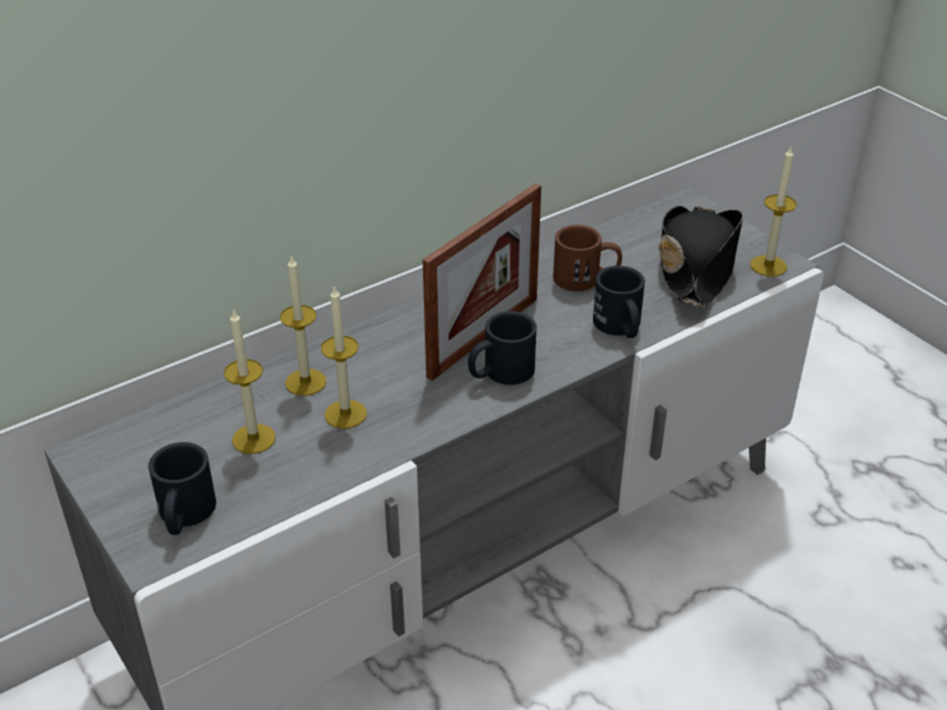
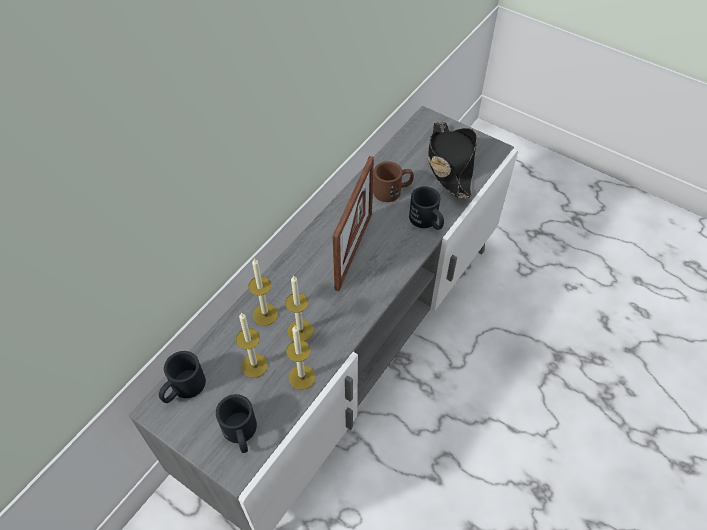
camera: 20 degrees left, 15 degrees up
black mug [468,311,537,385] -> black mug moved to [159,351,206,403]
candle [750,147,797,277] -> candle moved to [286,326,316,390]

